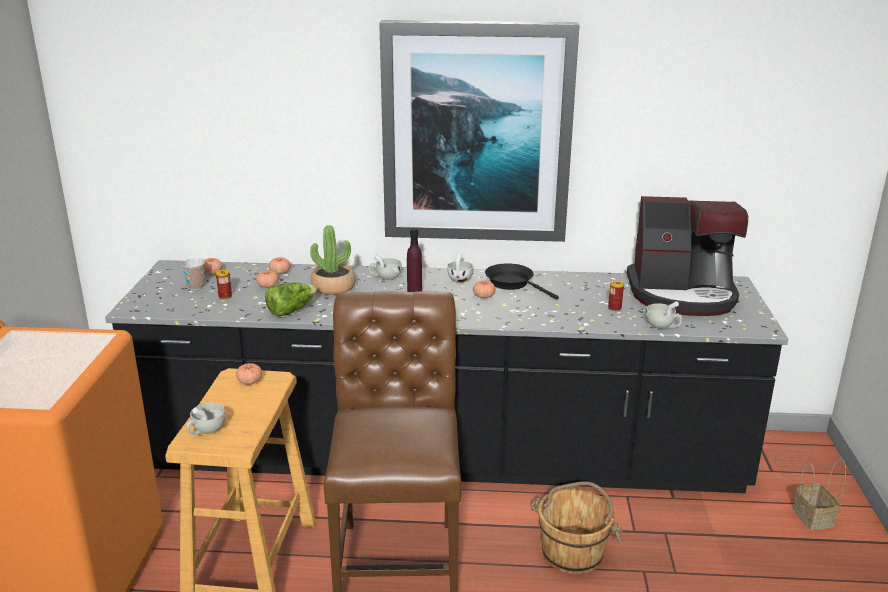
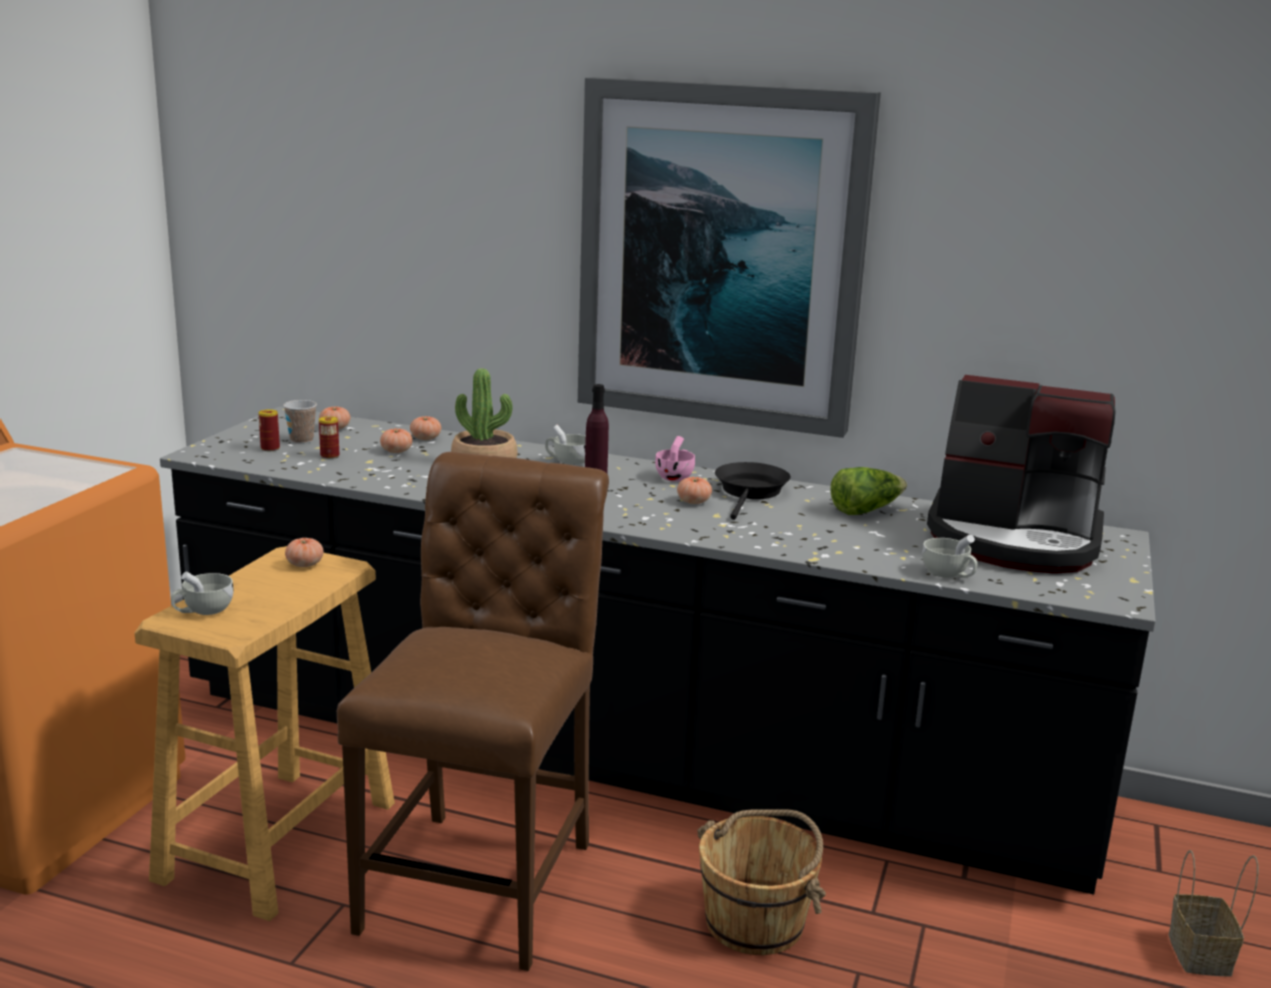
camera: 15 degrees right, 5 degrees down
lettuce [265,283,317,317] -> lettuce moved to [830,467,907,515]
white cup [447,252,473,283] -> pink cup [655,436,695,482]
black frying pan [485,264,559,300] -> black frying pan turned 45 degrees clockwise [715,462,791,520]
can [608,281,624,311] -> can moved to [258,409,280,451]

